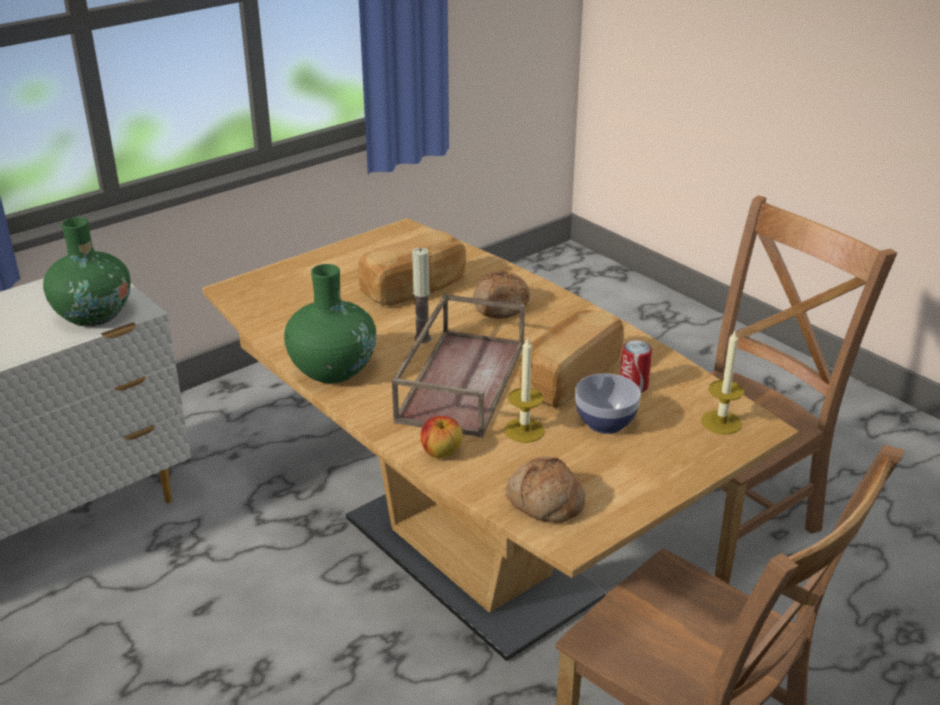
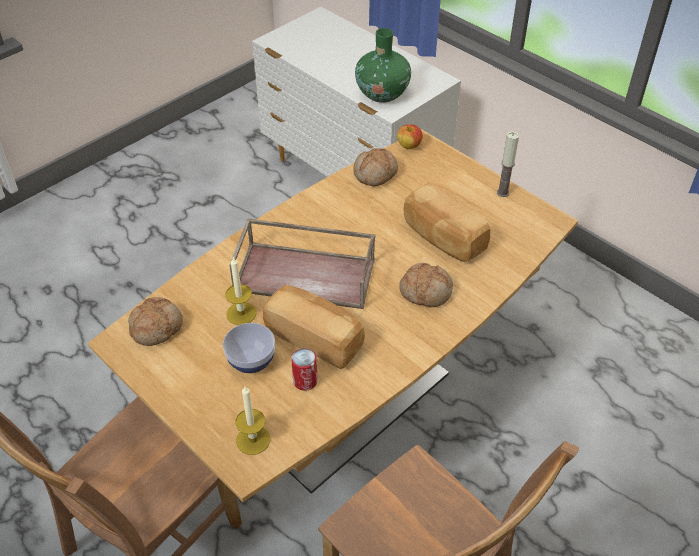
camera: 85 degrees right, 15 degrees up
green vase [284,264,376,383] -> none
candle [412,248,431,343] -> candle moved to [497,131,519,197]
apple [421,416,462,459] -> apple moved to [397,124,423,149]
none -> bread [354,148,398,187]

